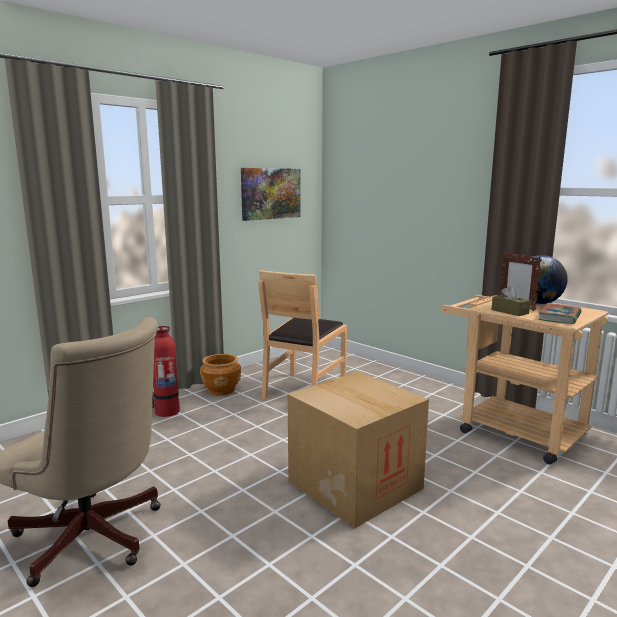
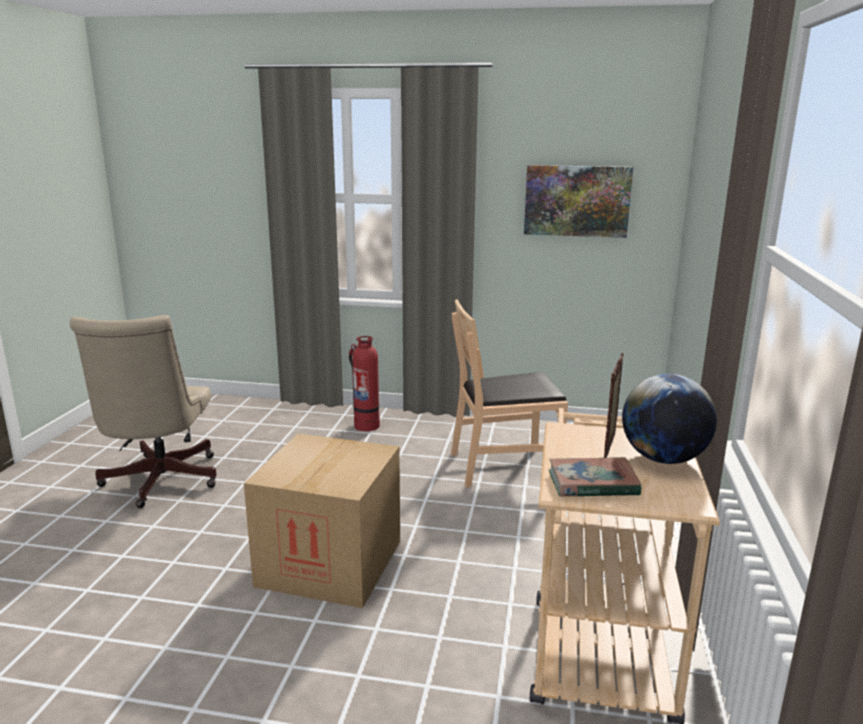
camera: 55 degrees right, 5 degrees up
brown planter [200,354,241,396] -> none
brown tissue box [491,285,530,316] -> none

